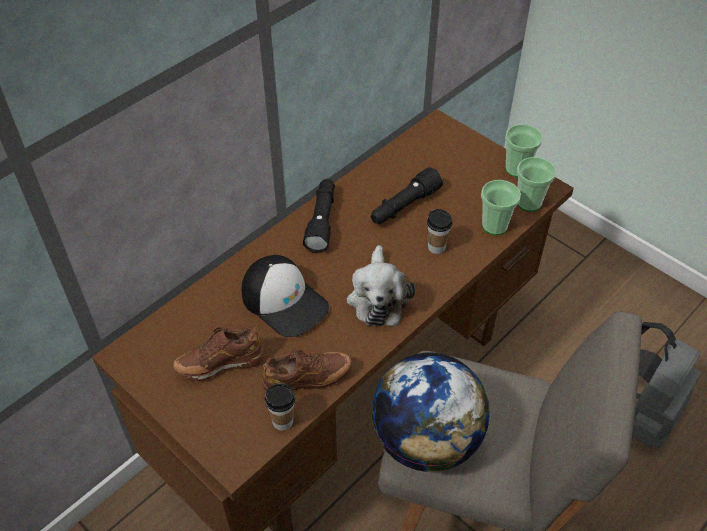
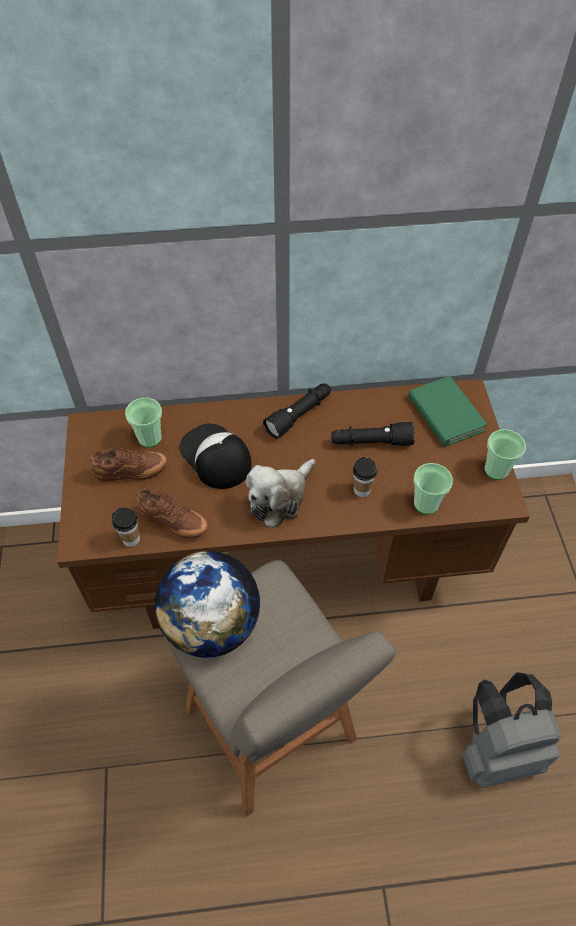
camera: 40 degrees right, 5 degrees up
brown shoe [173,326,263,380] -> brown shoe turned 150 degrees clockwise [90,445,167,482]
cap [242,255,329,337] -> cap turned 150 degrees clockwise [179,423,252,489]
cup [517,157,556,212] -> cup moved to [125,398,162,448]
none -> green book [408,376,488,447]

